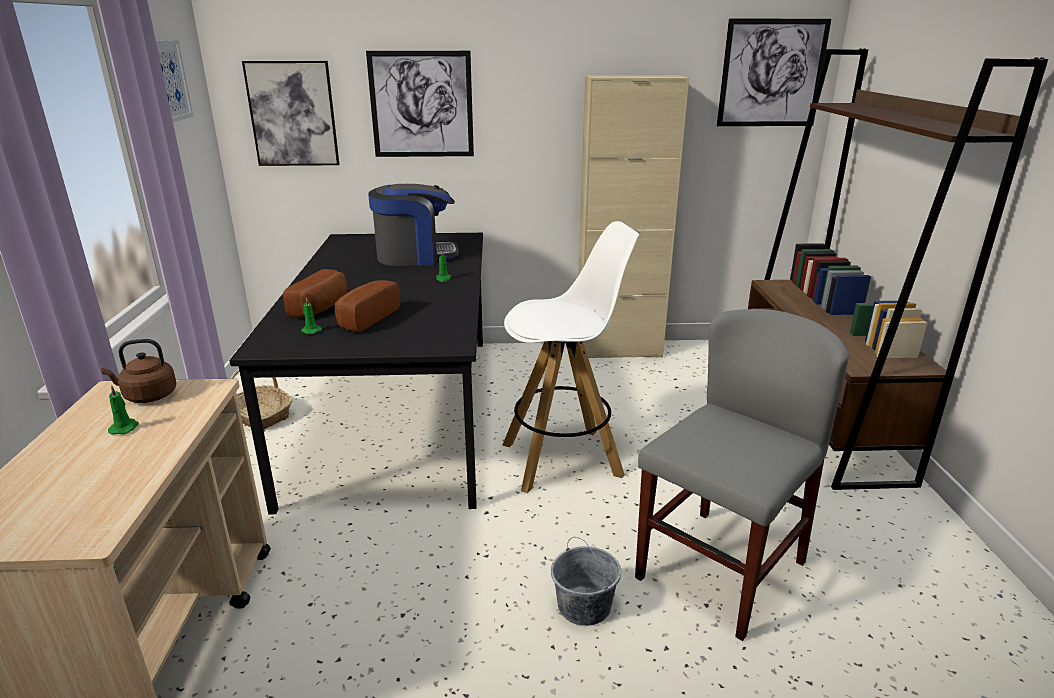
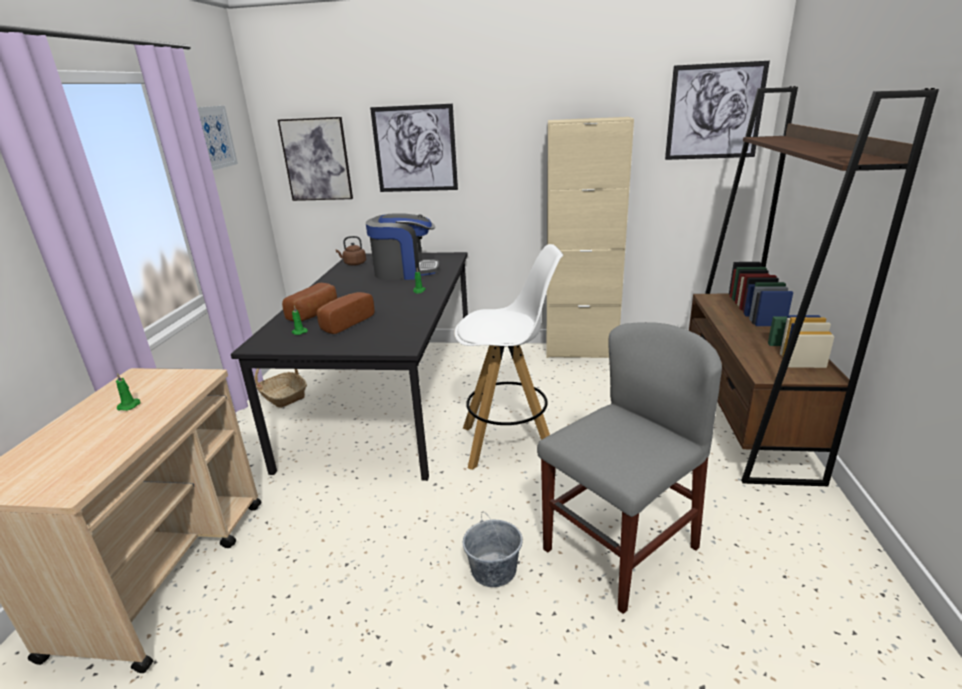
camera: 10 degrees right, 0 degrees up
brown kettle [101,339,176,403] -> brown kettle moved to [336,236,366,266]

